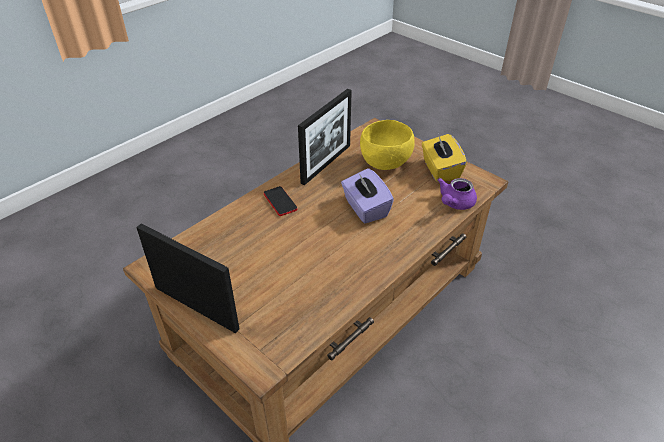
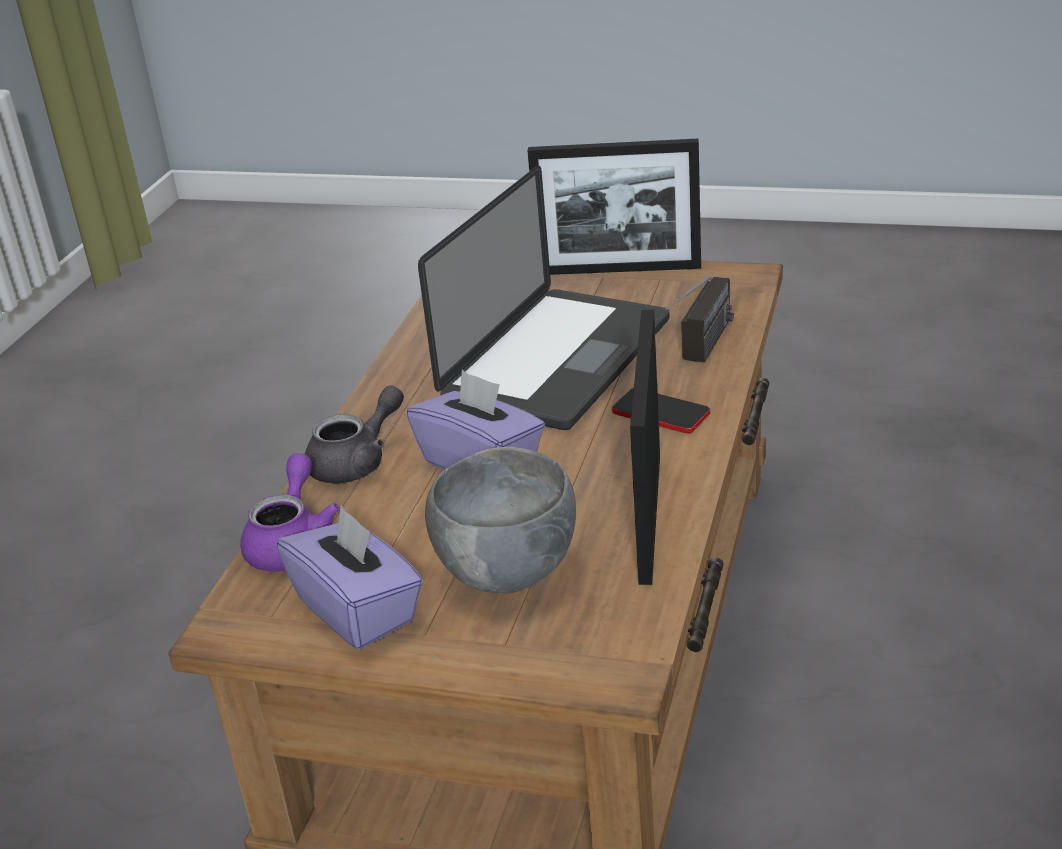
camera: 155 degrees right, 10 degrees down
yellow bowl [360,120,415,170] -> grey bowl [425,447,576,594]
yellow tissue box [421,134,467,182] -> purple tissue box [277,505,423,650]
none -> grey teapot [305,385,404,484]
none -> laptop [418,166,669,430]
none -> radio [666,276,734,363]

